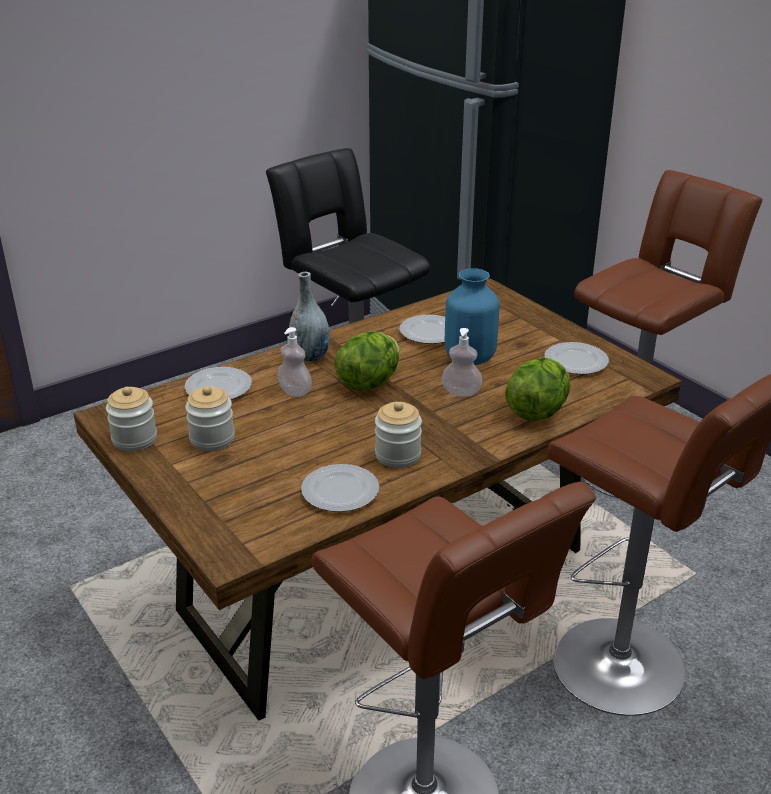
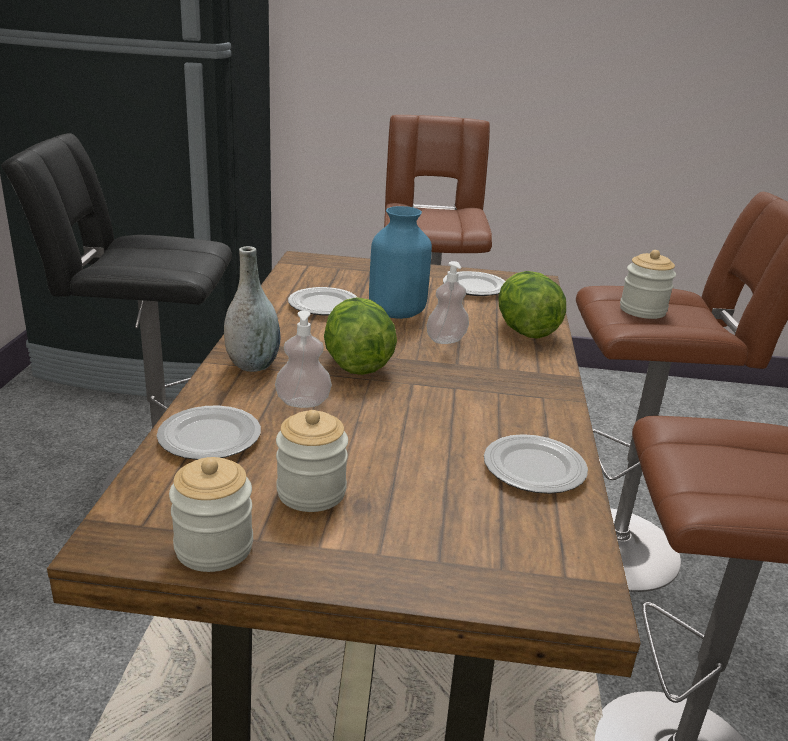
camera: 50 degrees left, 5 degrees down
jar [375,402,422,468] -> jar moved to [620,250,676,319]

